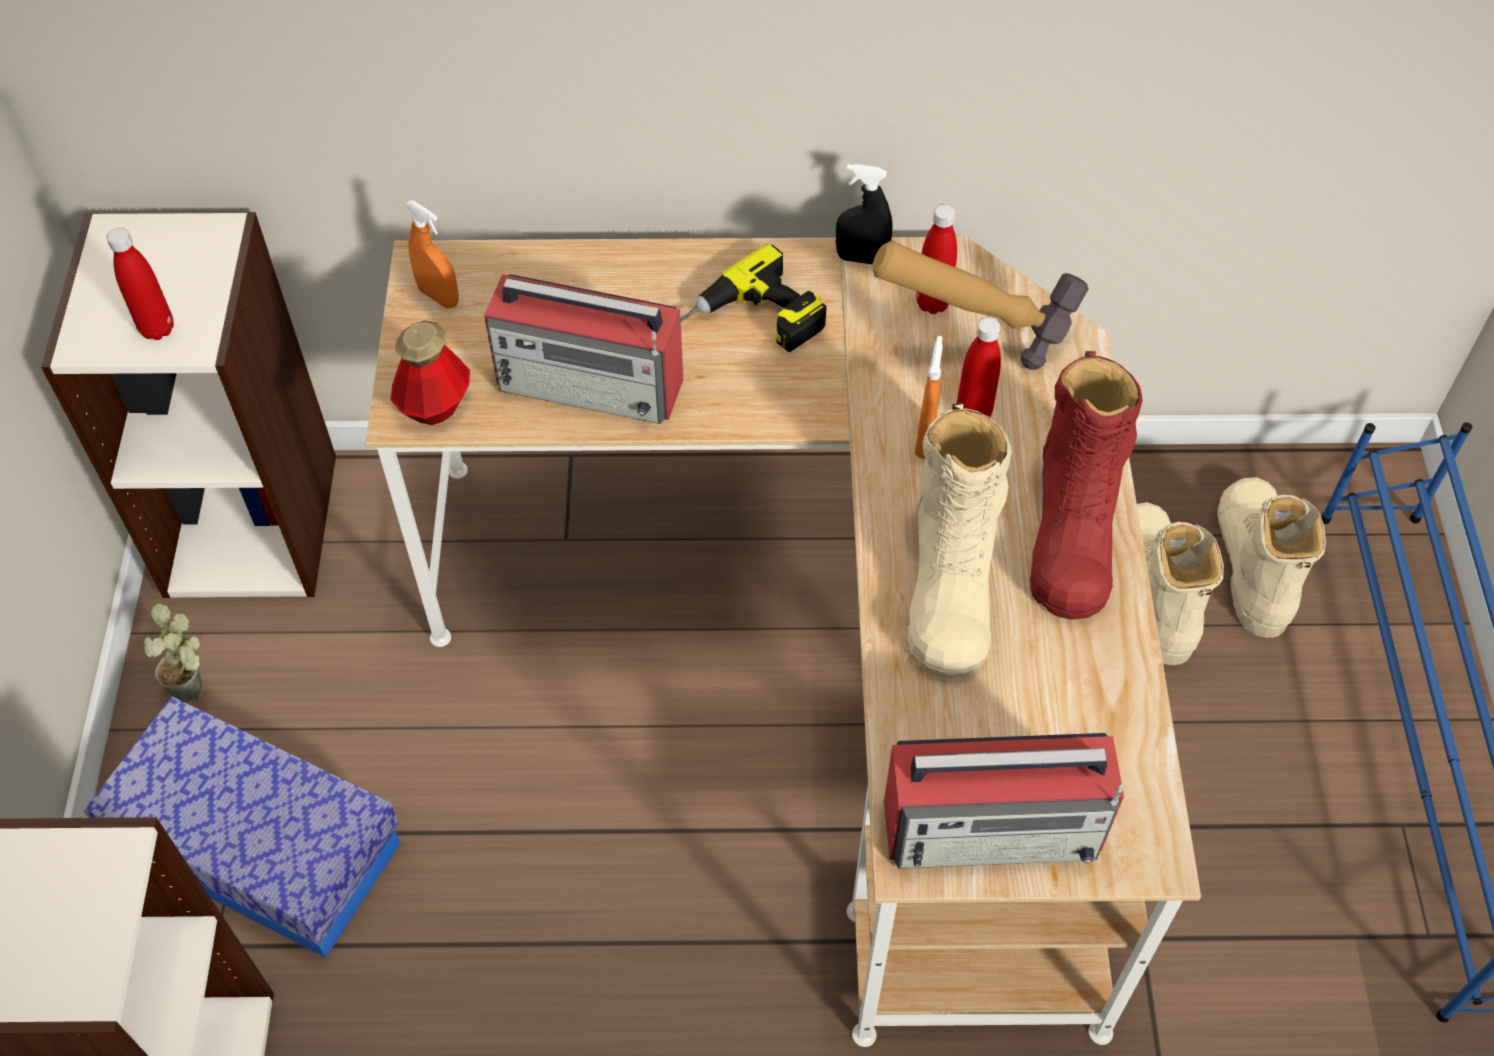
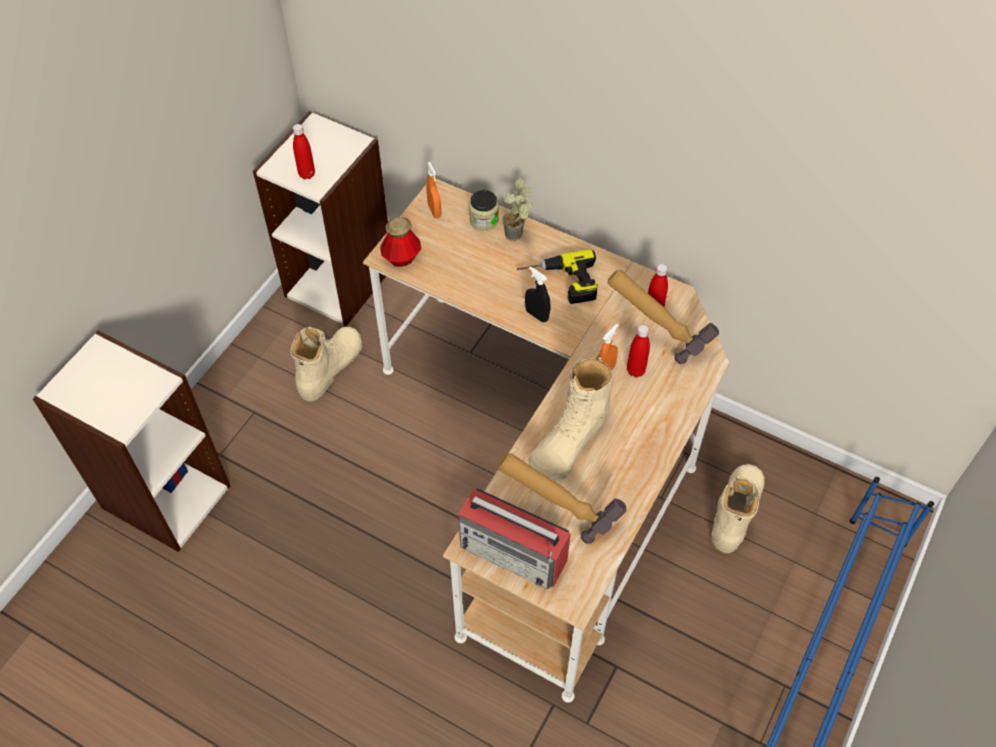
camera: 30 degrees right, 0 degrees up
storage box [84,697,401,958] -> none
potted plant [144,604,204,704] -> potted plant moved to [502,178,533,241]
radio [484,274,683,424] -> none
black spray bottle [836,164,893,264] -> black spray bottle moved to [525,267,550,322]
red boot [1030,351,1143,620] -> none
beige boot [1217,477,1326,638] -> beige boot moved to [290,327,362,402]
none -> jar [469,190,499,231]
none -> hammer [498,453,626,544]

